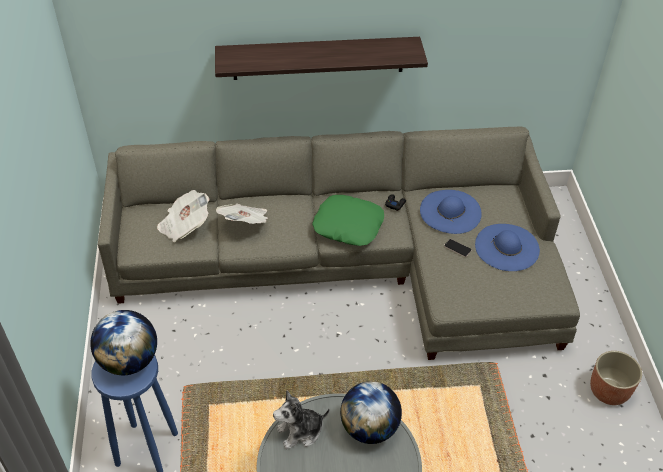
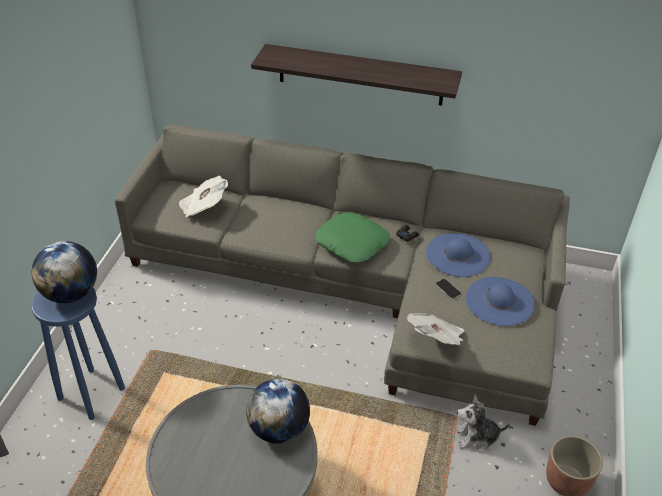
camera: 20 degrees right, 5 degrees down
newspaper [216,204,268,224] -> newspaper moved to [407,313,464,345]
plush toy [273,390,330,449] -> plush toy moved to [456,394,509,452]

